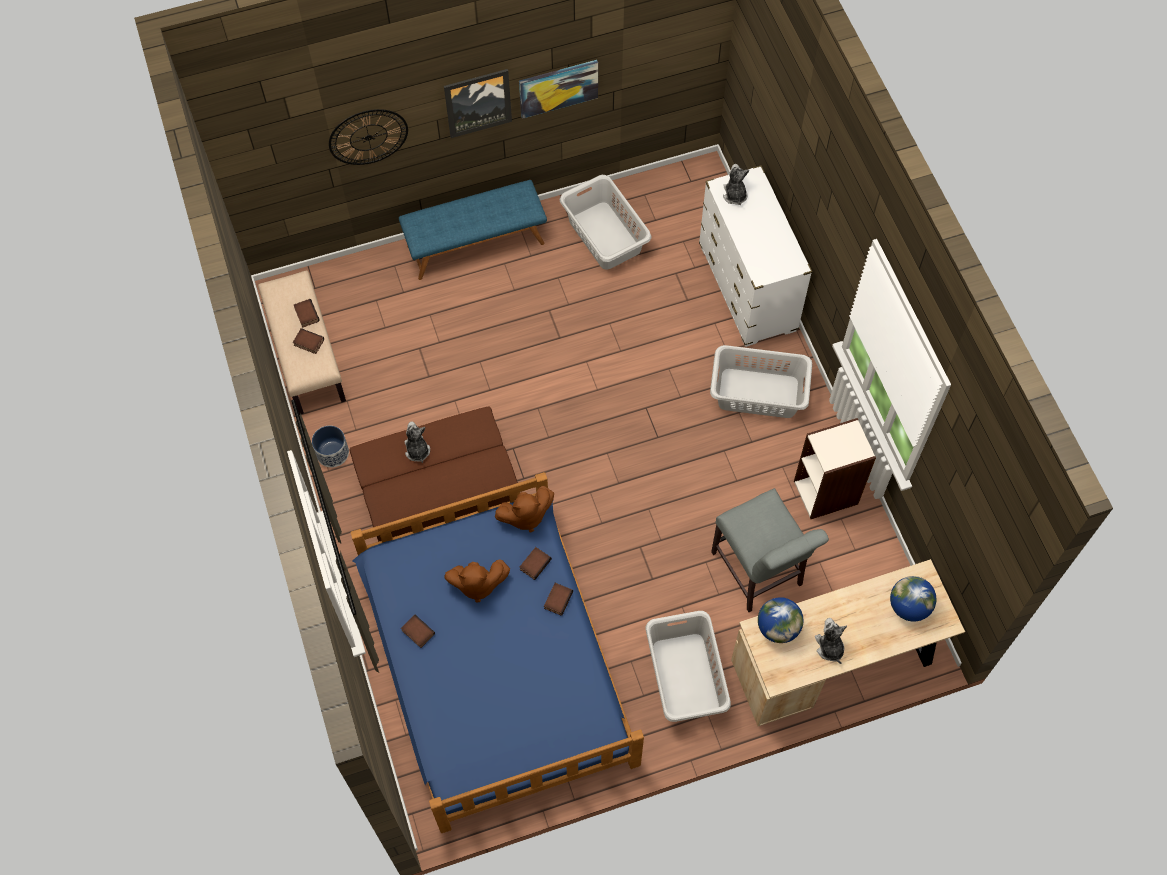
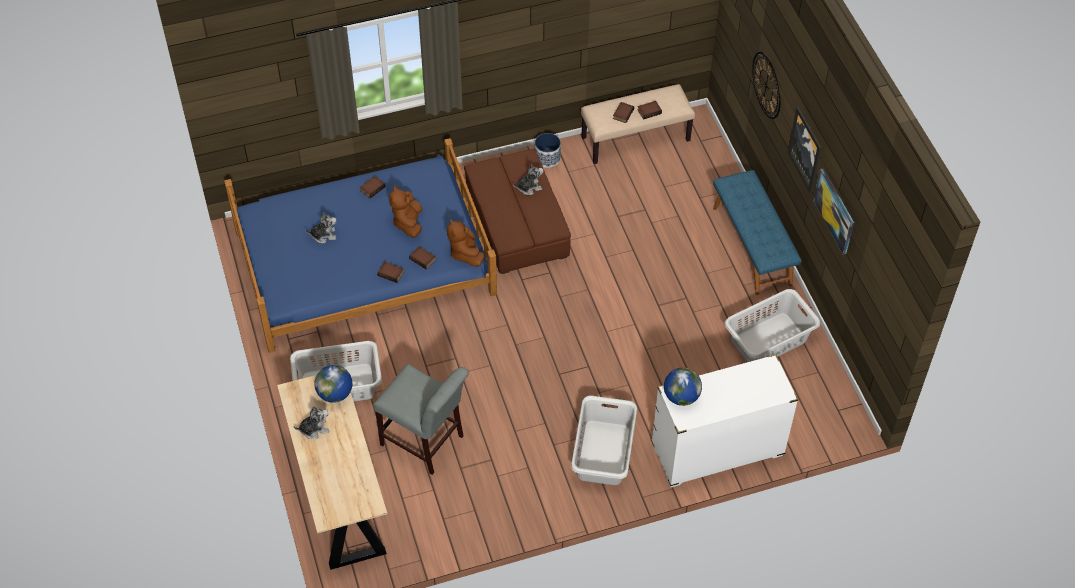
camera: 90 degrees right, 10 degrees down
grey chair [711,488,829,612] -> grey chair turned 120 degrees counterclockwise [374,363,469,475]
plush toy [723,164,749,205] -> plush toy moved to [305,212,337,243]
bookcase [794,418,876,519] -> none
globe [890,576,936,622] -> globe moved to [664,368,702,406]

